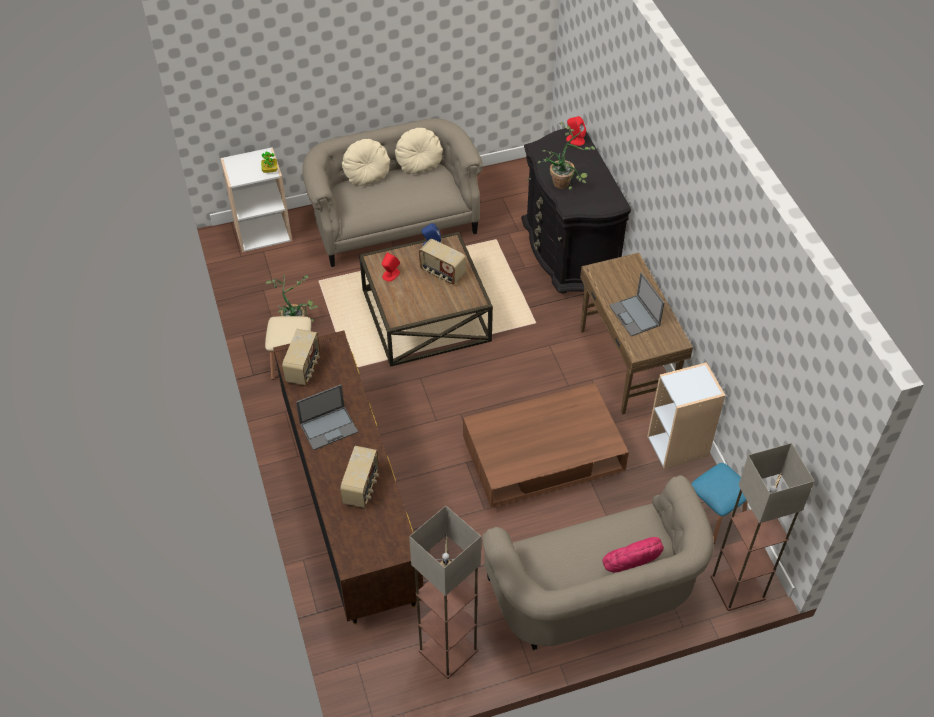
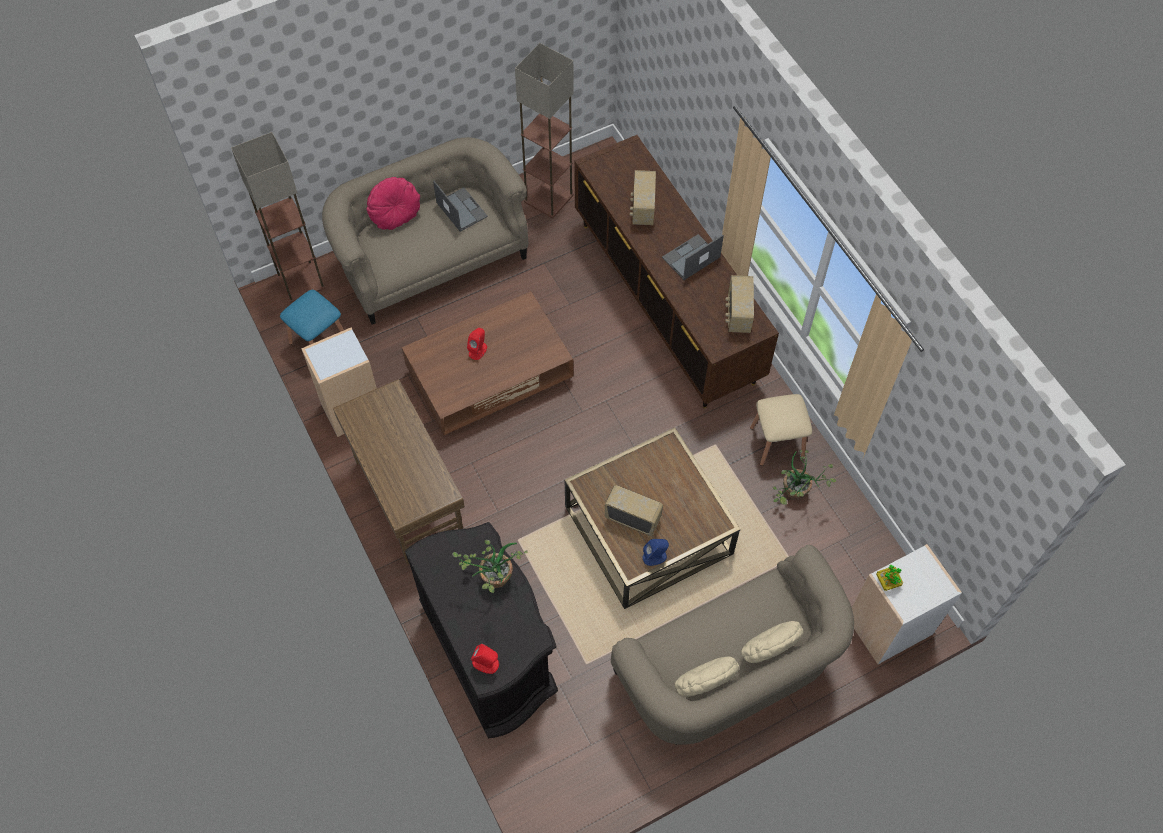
camera: 170 degrees right, 10 degrees up
red speaker [382,253,400,282] -> red speaker moved to [467,328,487,360]
laptop [609,272,664,336] -> laptop moved to [433,181,488,232]

